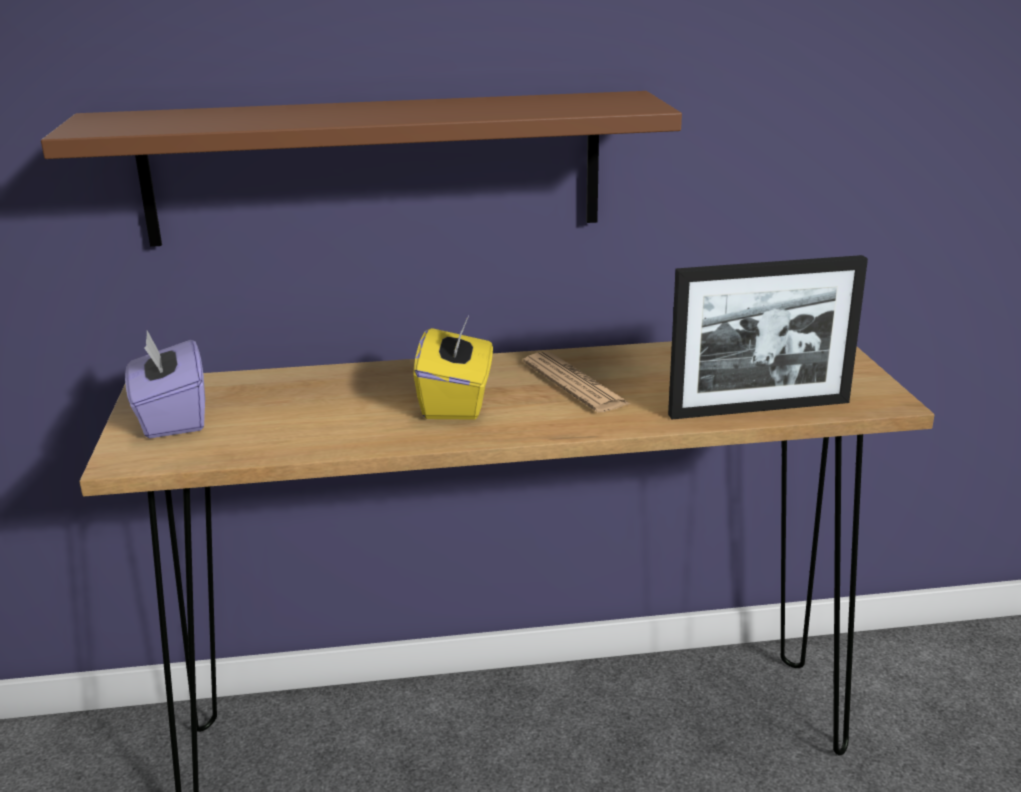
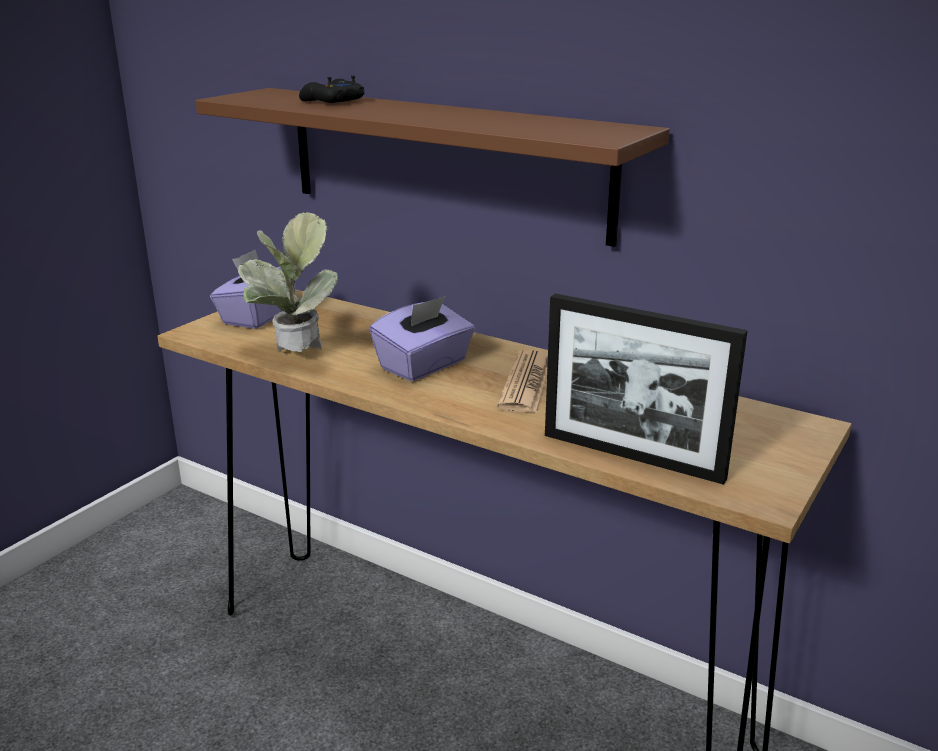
camera: 40 degrees right, 0 degrees up
yellow tissue box [413,316,493,420] -> purple tissue box [370,296,475,381]
none -> potted plant [238,212,338,352]
none -> black game controller [299,76,364,103]

